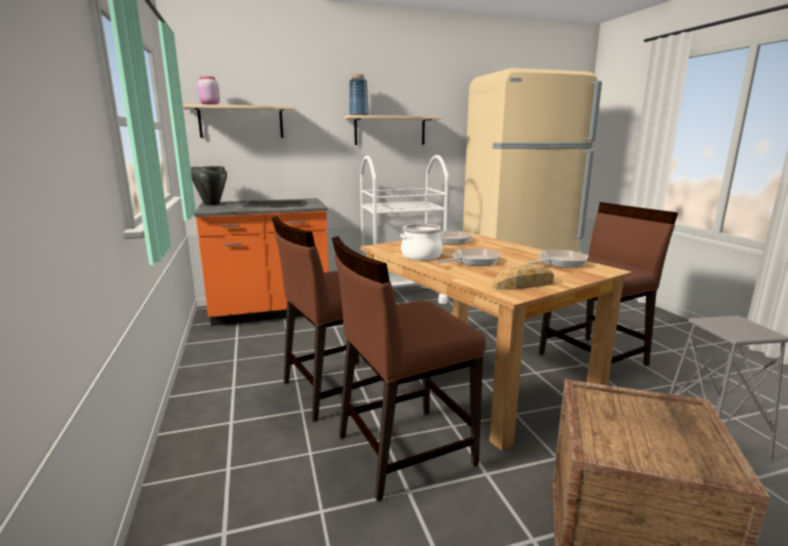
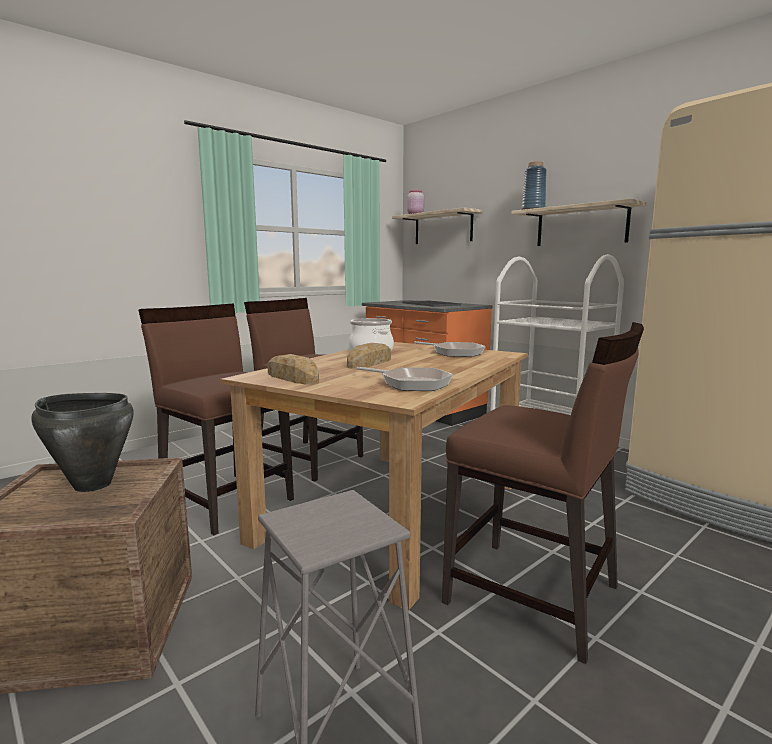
camera: 65 degrees right, 5 degrees down
black cooking pot [191,166,227,206] -> black cooking pot moved to [31,393,134,492]
frying pan [436,248,501,266] -> bread [347,343,391,369]

